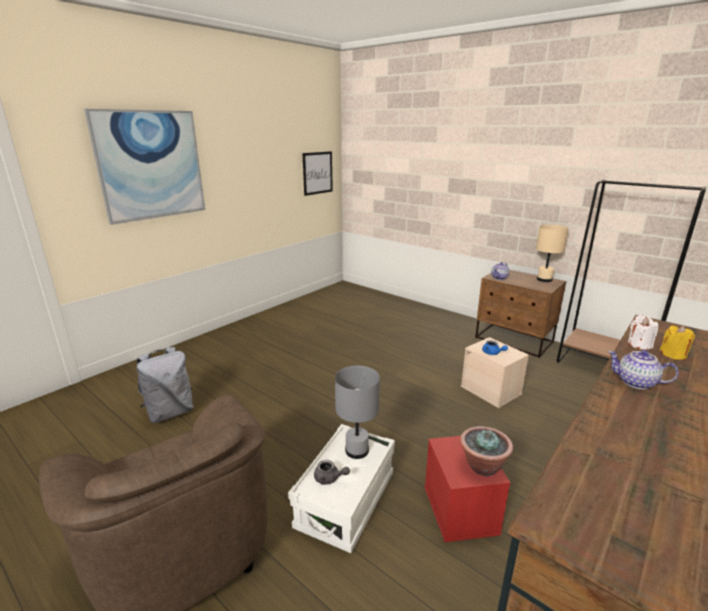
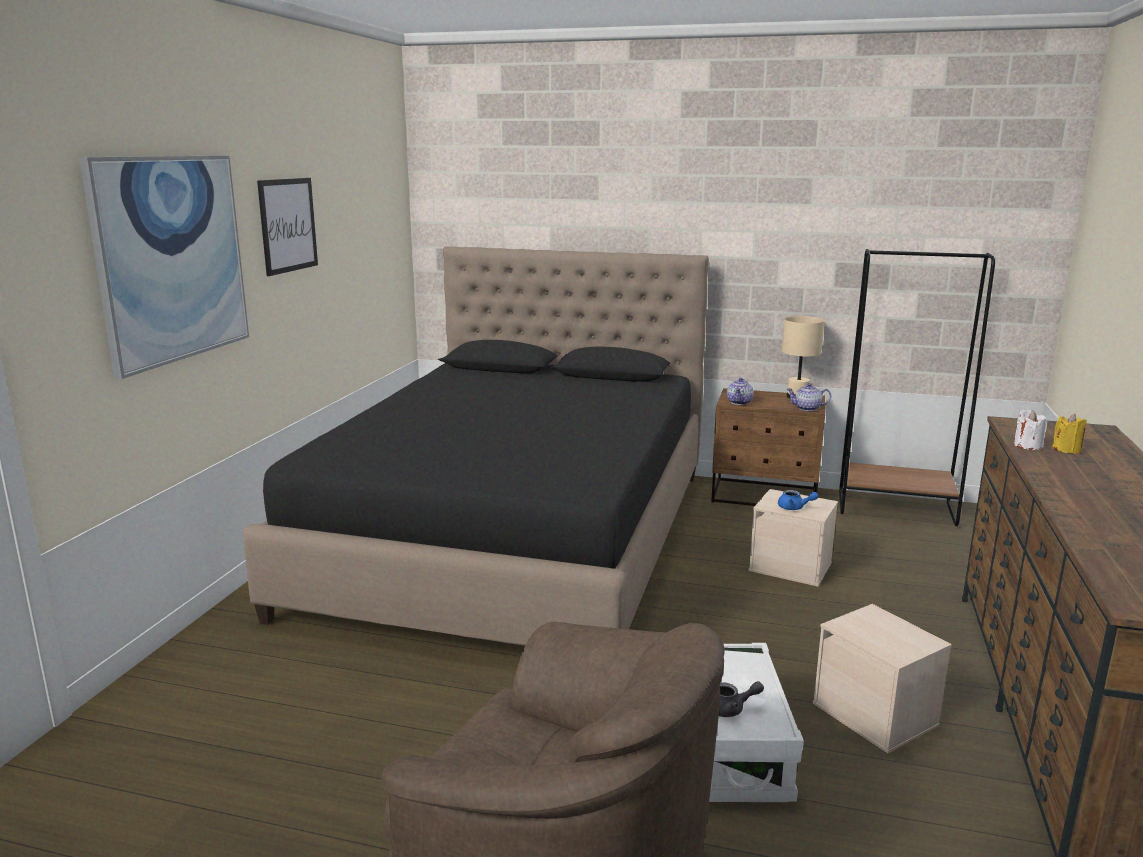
camera: 25 degrees left, 5 degrees down
grey backpack [136,347,194,423] -> none
picture [302,151,333,196] -> picture moved to [257,178,318,276]
grey table lamp [335,366,380,459] -> none
red storage box [424,436,510,542] -> beige storage box [813,604,952,753]
potted plant [460,426,513,476] -> none
teapot [607,350,679,389] -> teapot moved to [787,383,831,411]
none -> black bed [243,246,709,646]

